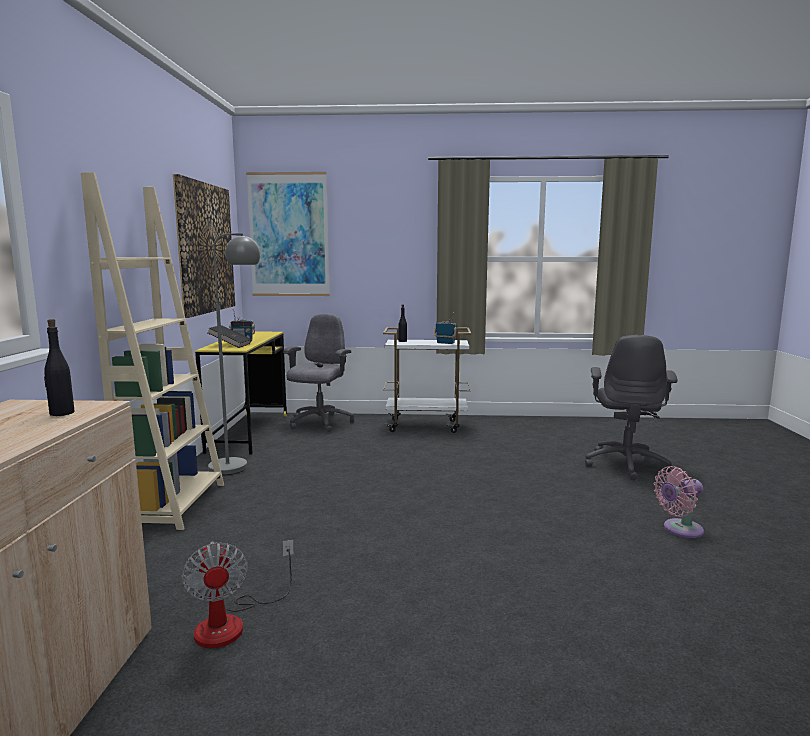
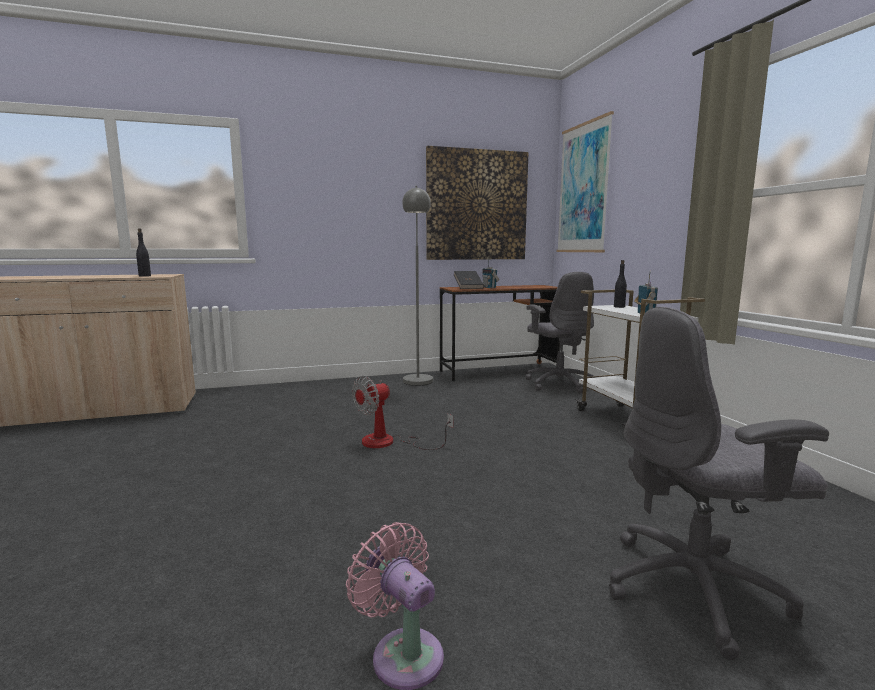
camera: 70 degrees right, 0 degrees up
beige bookcase [81,172,224,530] -> none
fan [182,540,294,648] -> fan moved to [352,376,454,450]
yellow desk [195,332,287,454] -> brown desk [440,285,560,381]
grey office chair [283,314,354,432] -> grey office chair turned 75 degrees clockwise [526,272,594,394]

